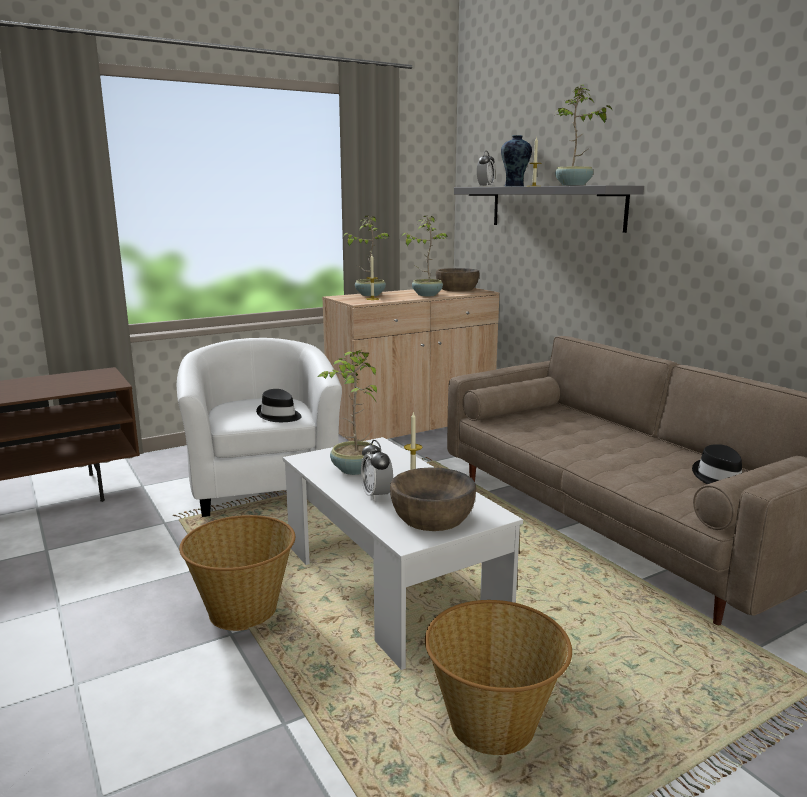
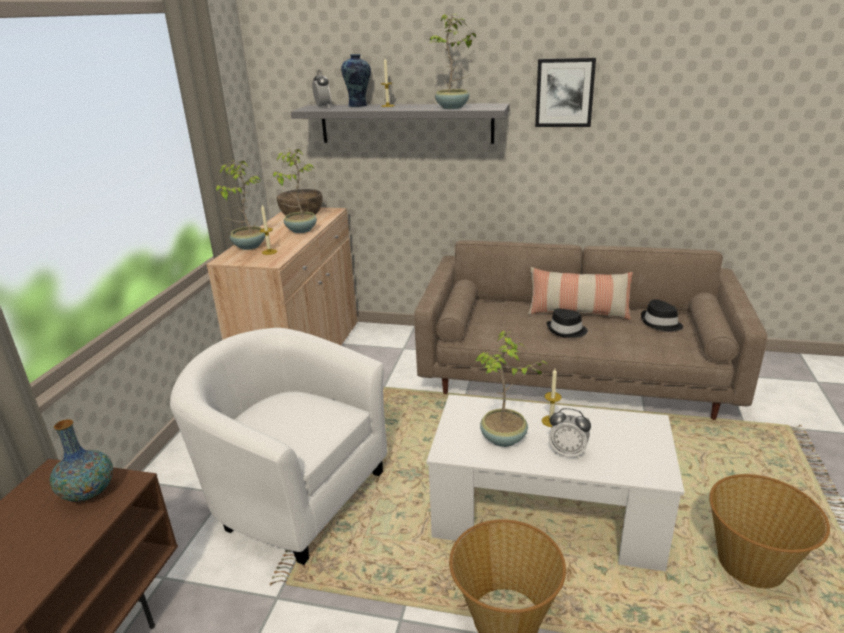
camera: 45 degrees left, 10 degrees up
black hat [256,389,302,422] -> black hat moved to [547,309,588,338]
brown bowl [390,467,476,531] -> none
none -> vase [50,419,113,502]
none -> pillow [528,267,633,320]
none -> picture [535,58,596,127]

